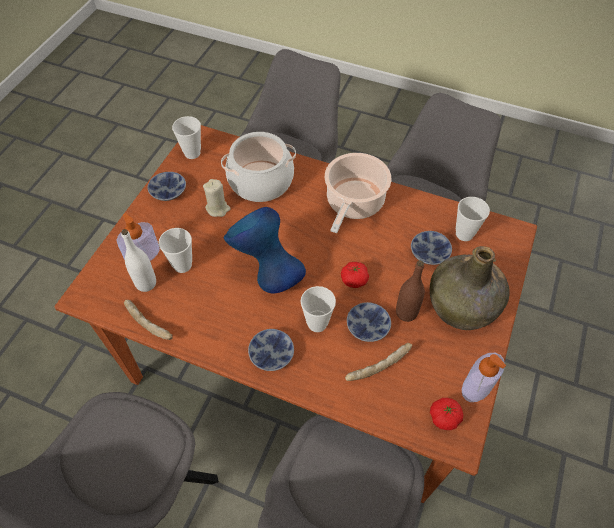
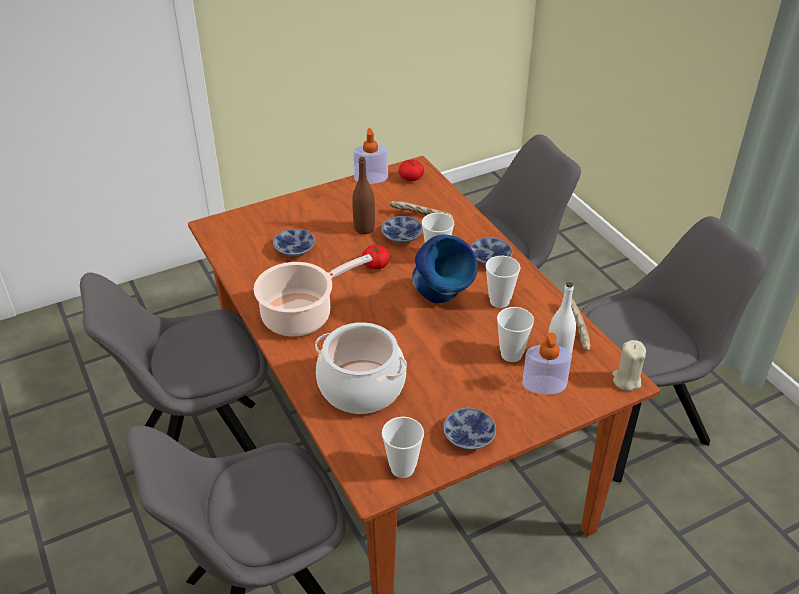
camera: 140 degrees left, 15 degrees down
beige candle [203,179,231,217] -> beige candle moved to [612,340,646,391]
green bottle [430,246,510,330] -> none
cup [456,197,490,241] -> cup moved to [486,256,521,308]

